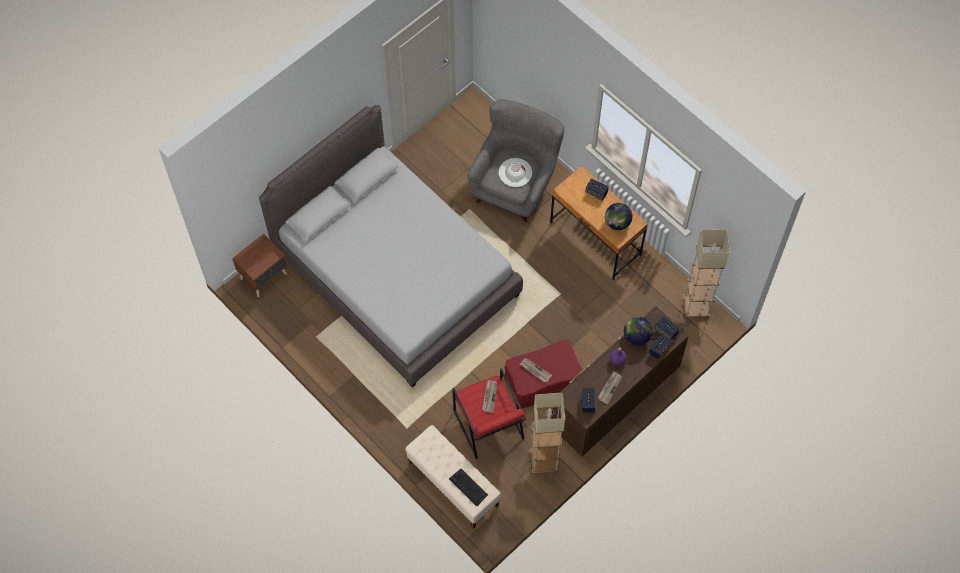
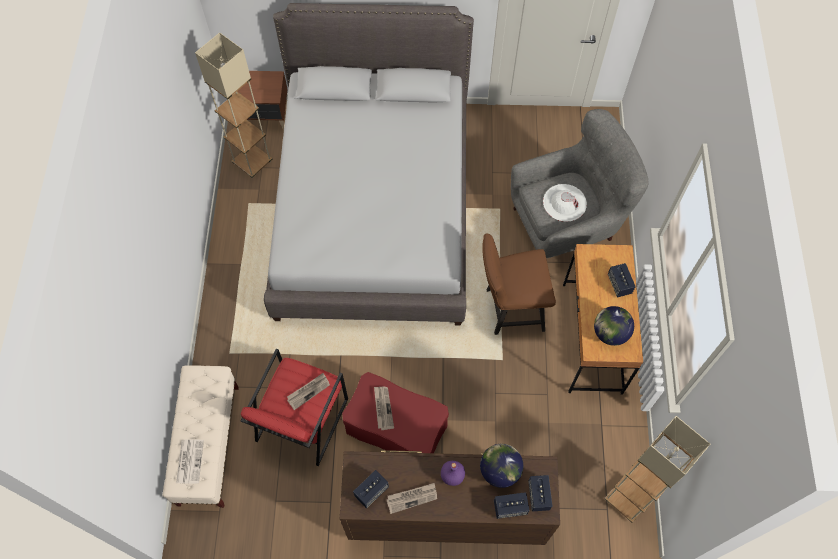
camera: 45 degrees right, 0 degrees up
keyboard [449,469,488,506] -> newspaper [176,440,204,483]
beige floor lamp [530,393,565,474] -> beige floor lamp moved to [195,33,272,178]
none -> brown chair [482,233,556,335]

